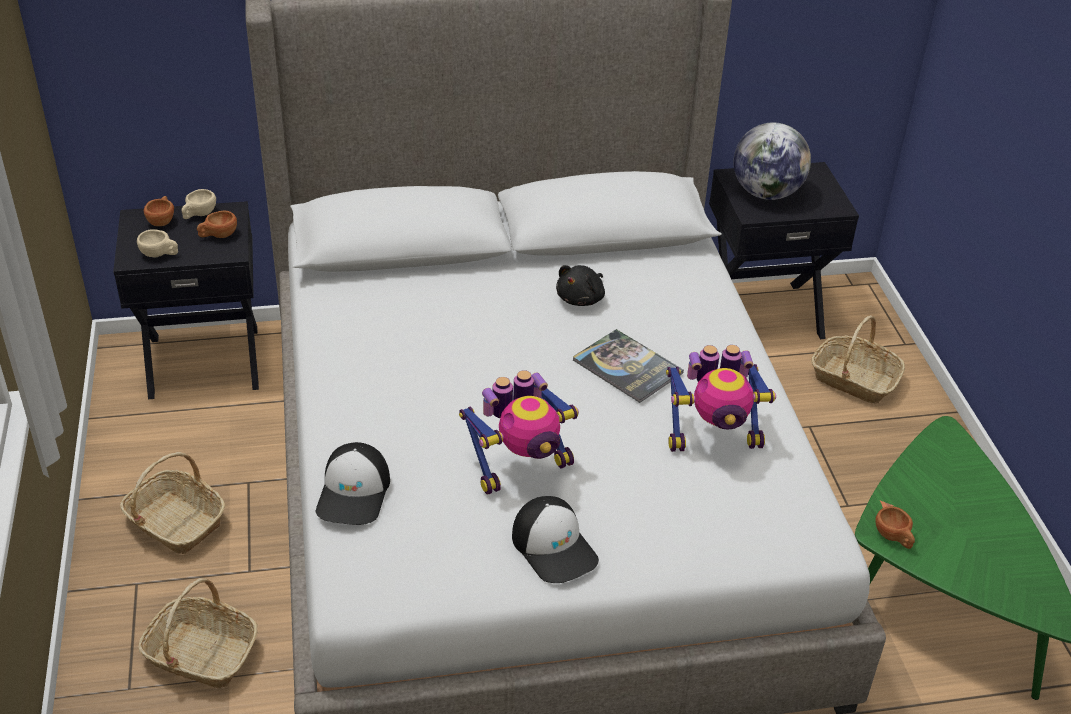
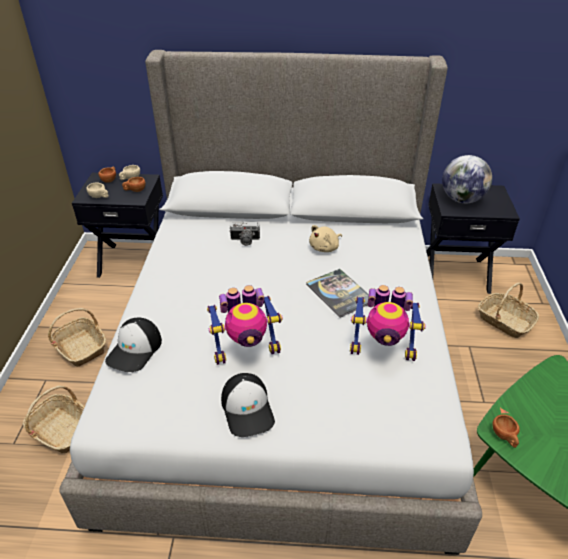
camera: 15 degrees right, 0 degrees up
black plush toy [556,265,605,306] -> beige plush toy [309,225,342,252]
none -> camera [229,222,260,246]

